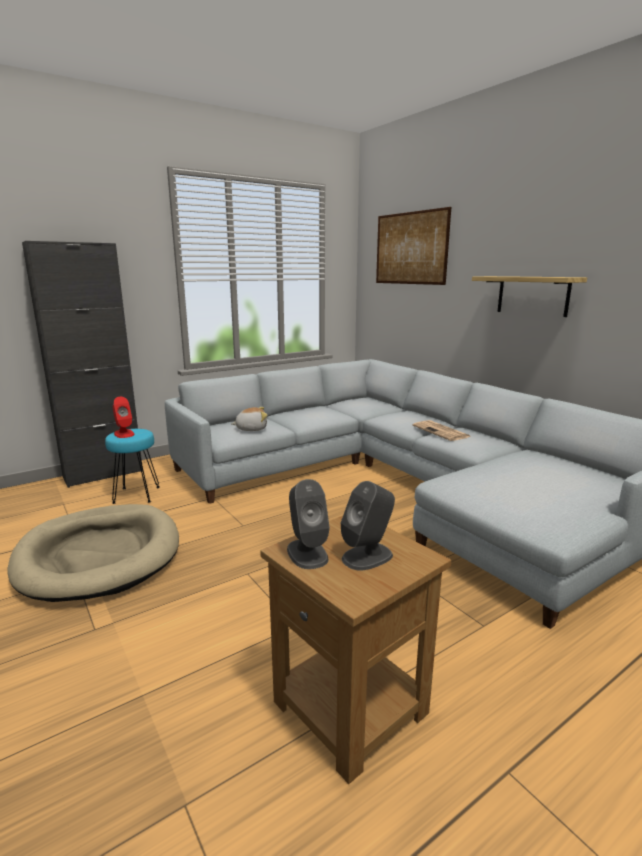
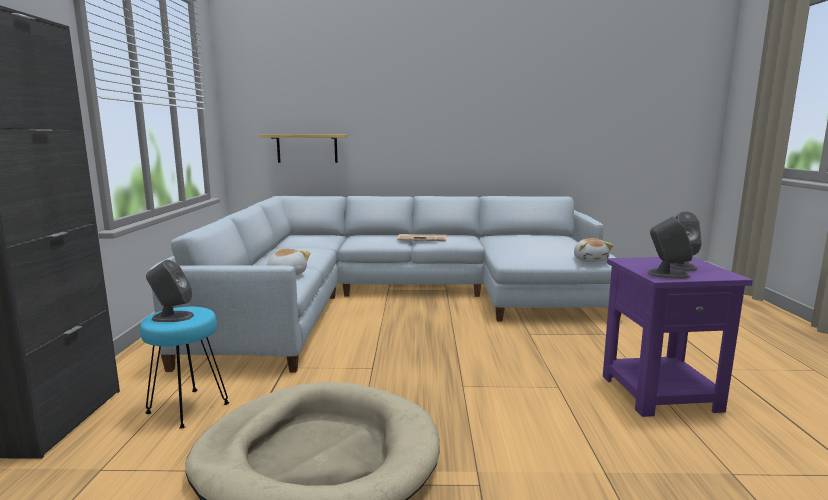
camera: 55 degrees left, 5 degrees down
red speaker [113,397,134,438] -> grey speaker [146,260,194,322]
brown side table [260,516,451,784] -> purple side table [603,257,753,417]
picture [376,207,451,285] -> none
shelf [472,276,587,317] -> shelf moved to [259,134,347,163]
none -> plush toy [574,238,614,262]

